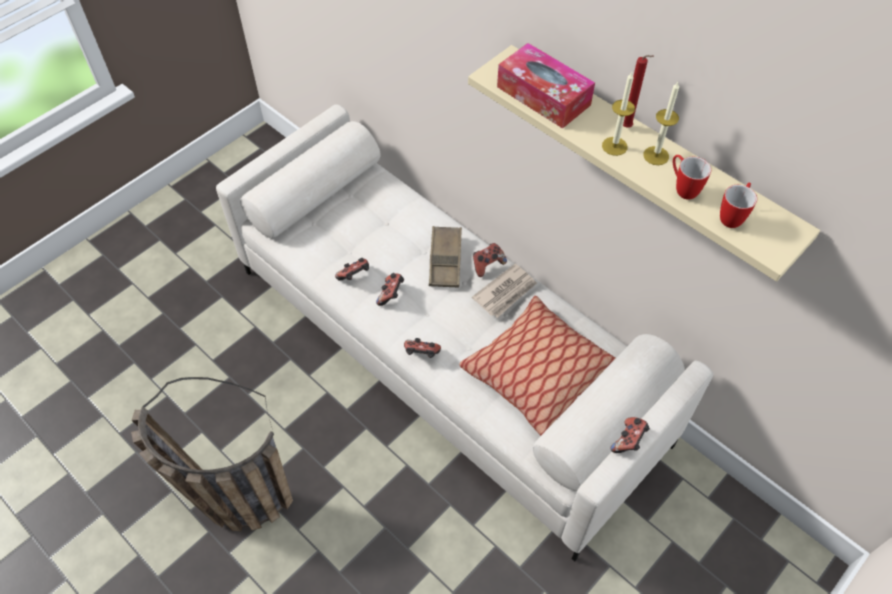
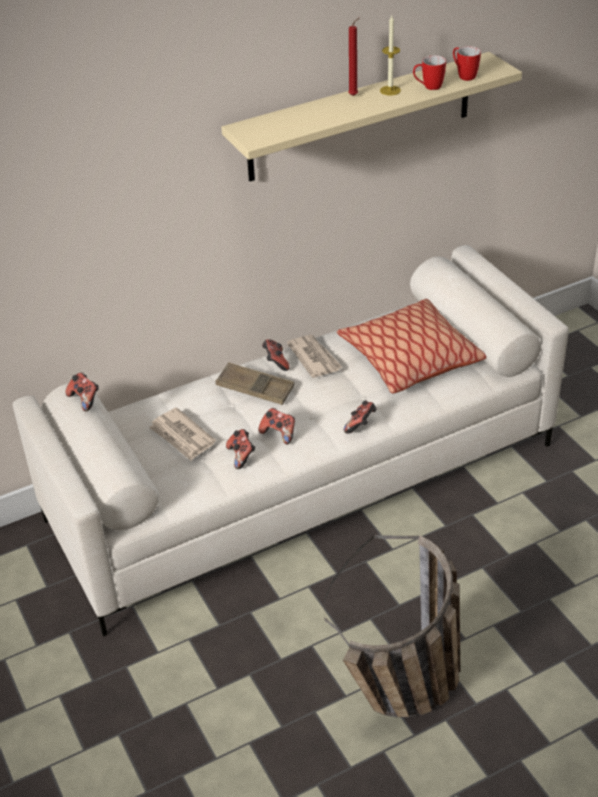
camera: 70 degrees left, 15 degrees down
tissue box [497,43,595,129] -> none
candle [602,72,635,156] -> none
game controller [610,417,650,453] -> game controller moved to [65,372,99,411]
none -> newspaper [149,407,216,461]

